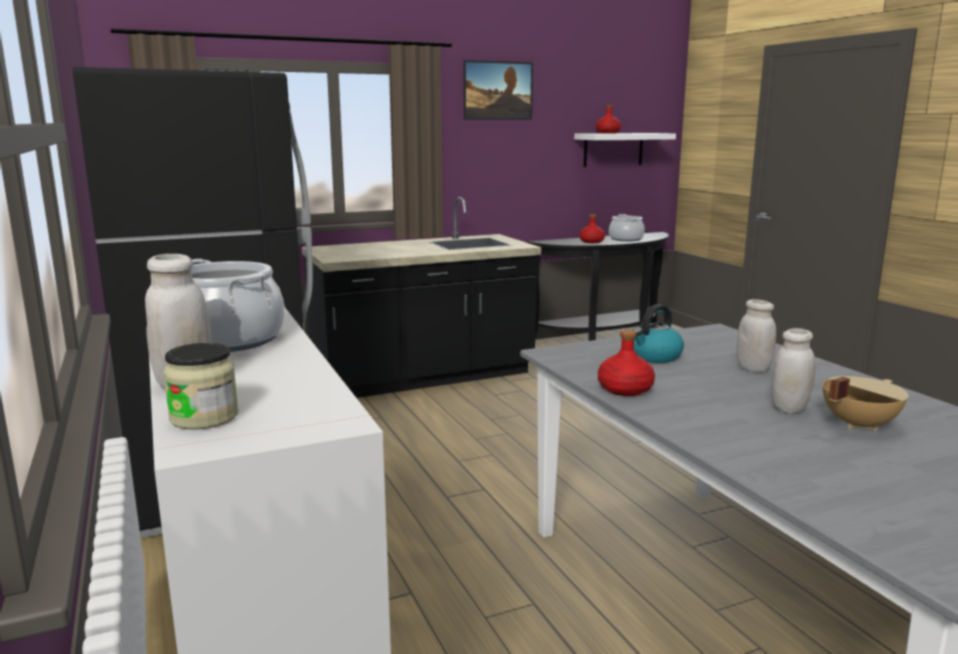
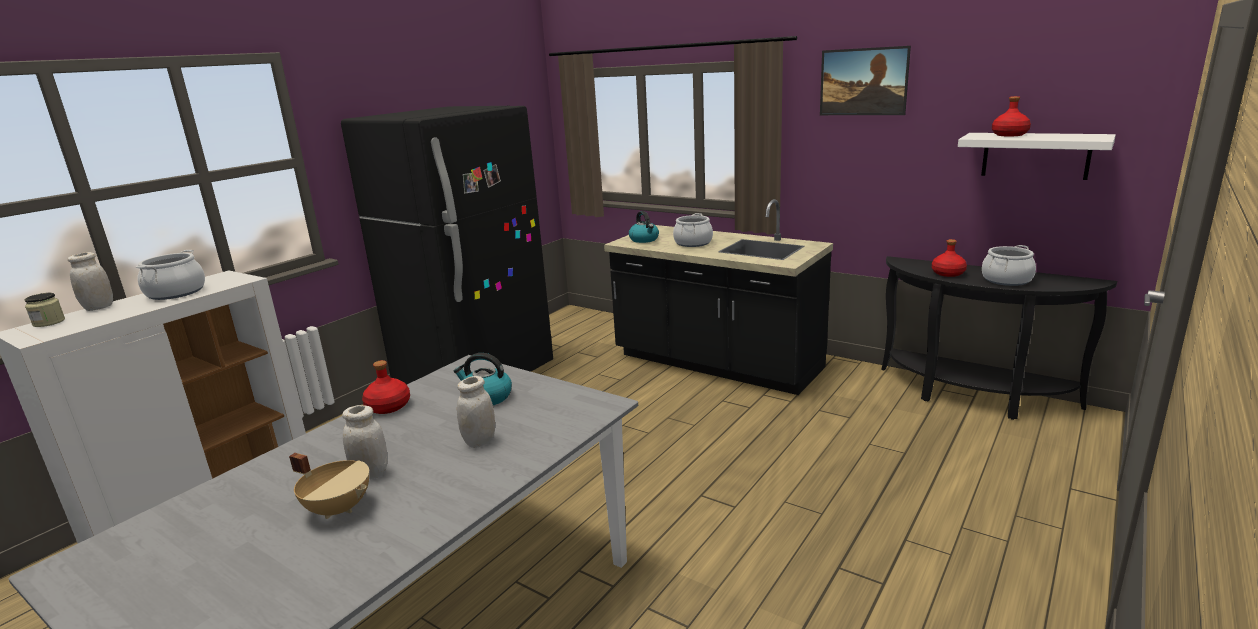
camera: 60 degrees right, 5 degrees up
none -> kettle [629,211,659,243]
none -> cooking pot [673,213,713,247]

